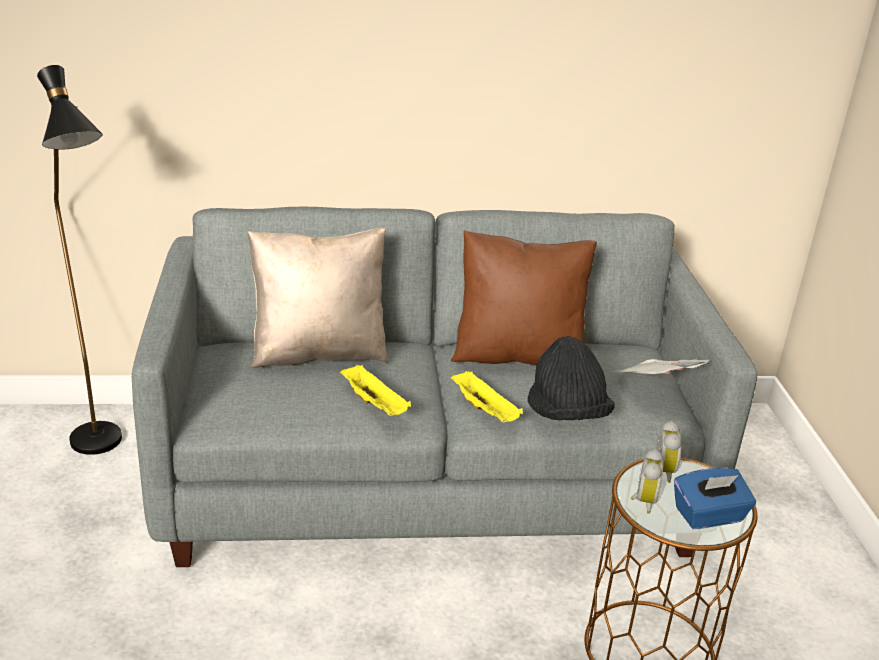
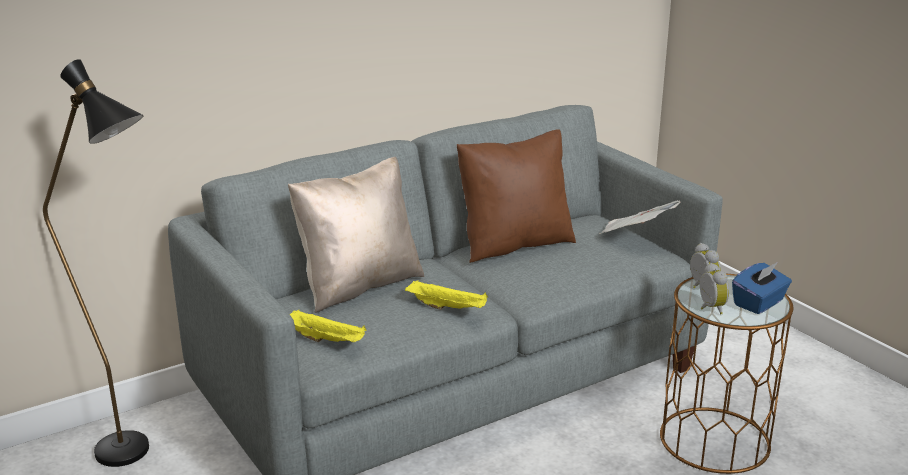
camera: 25 degrees left, 5 degrees down
yellow tray [451,371,523,422] -> yellow tray moved to [290,310,367,342]
black hat [528,336,615,421] -> none

